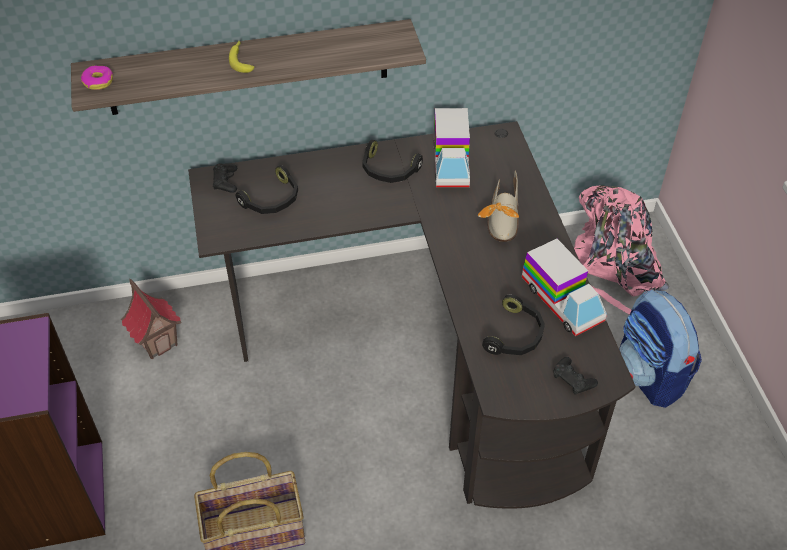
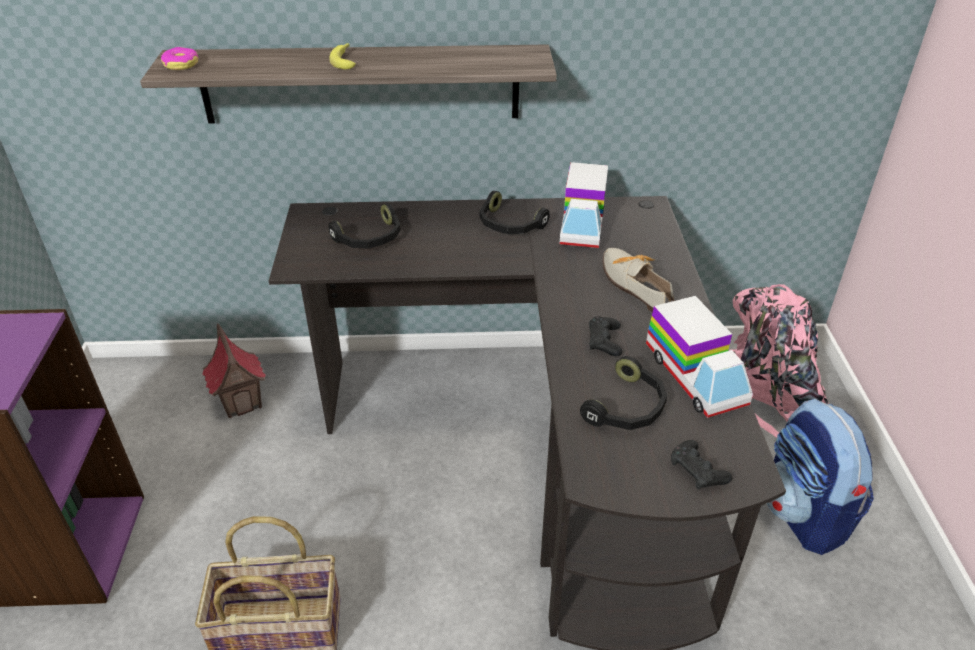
camera: 10 degrees right, 10 degrees down
black game controller [212,163,237,193] -> black game controller moved to [589,316,622,356]
shoe [478,170,519,242] -> shoe turned 135 degrees clockwise [603,248,674,313]

